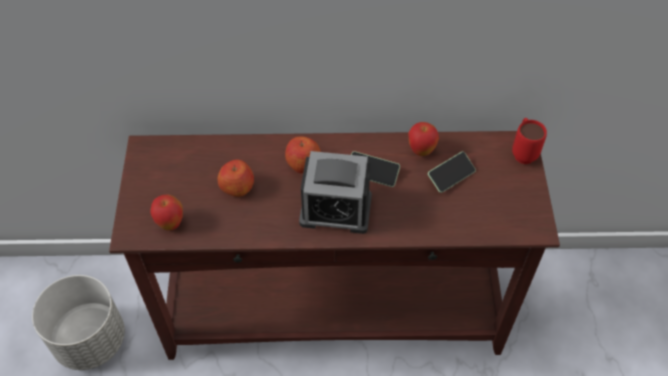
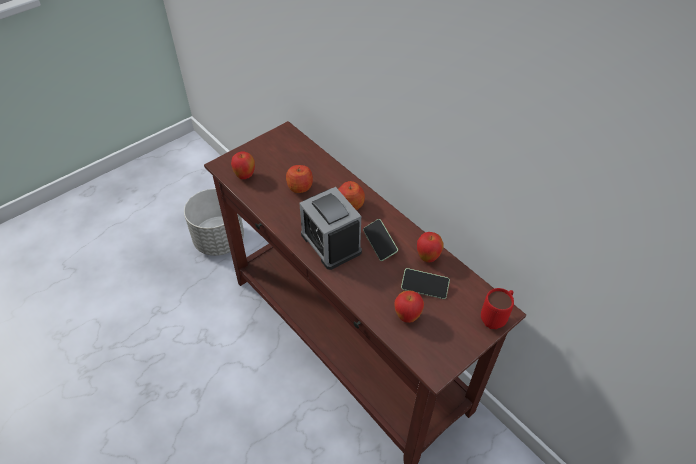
camera: 50 degrees right, 5 degrees down
none -> apple [395,291,424,323]

